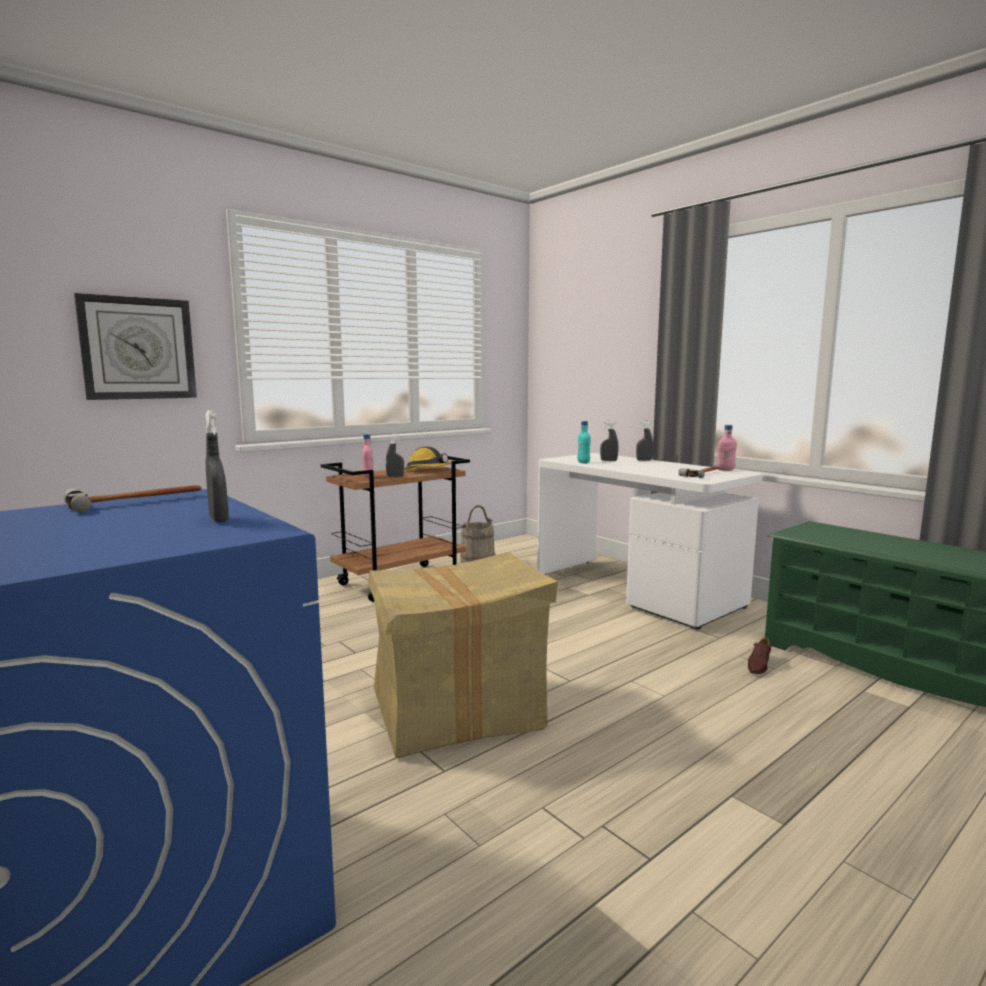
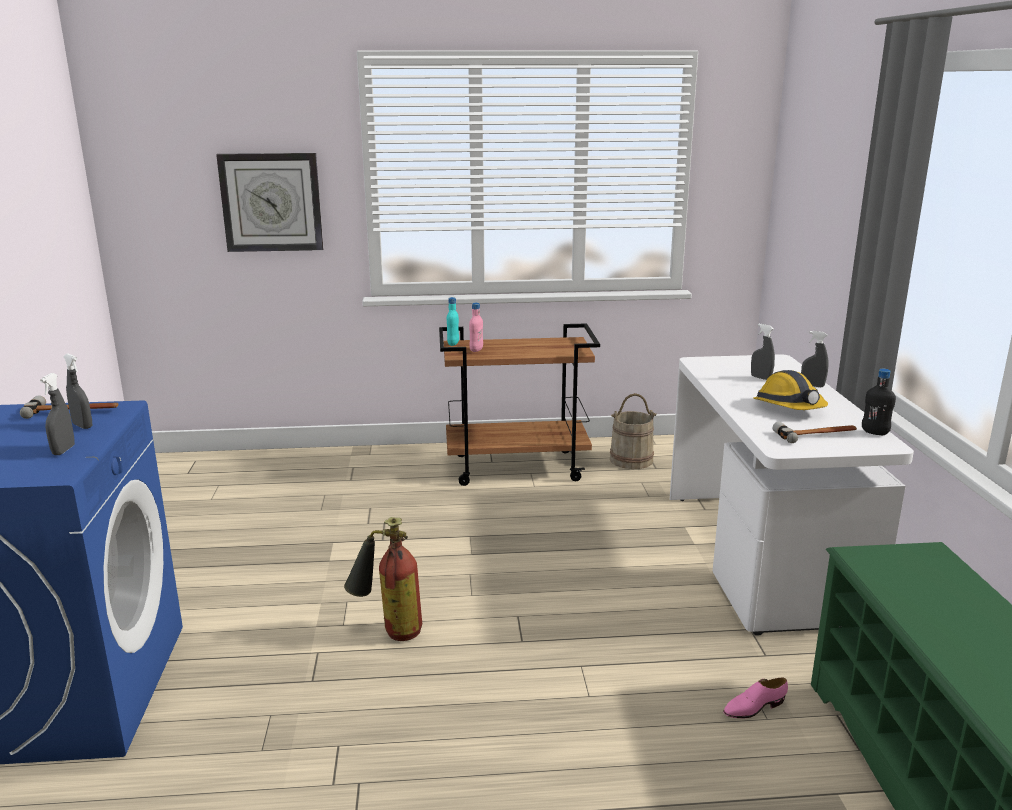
camera: 35 degrees right, 10 degrees up
cardboard box [368,552,558,758] -> fire extinguisher [344,517,422,641]
grey spray bottle [386,435,404,477] -> grey spray bottle moved to [63,354,92,429]
hard hat [405,447,452,469] -> hard hat moved to [753,370,828,410]
turquoise bottle [577,421,591,464] -> turquoise bottle moved to [447,297,459,346]
pink bottle [717,425,737,471] -> black bottle [862,369,896,435]
brown shoe [748,638,771,674] -> pink shoe [723,678,788,718]

